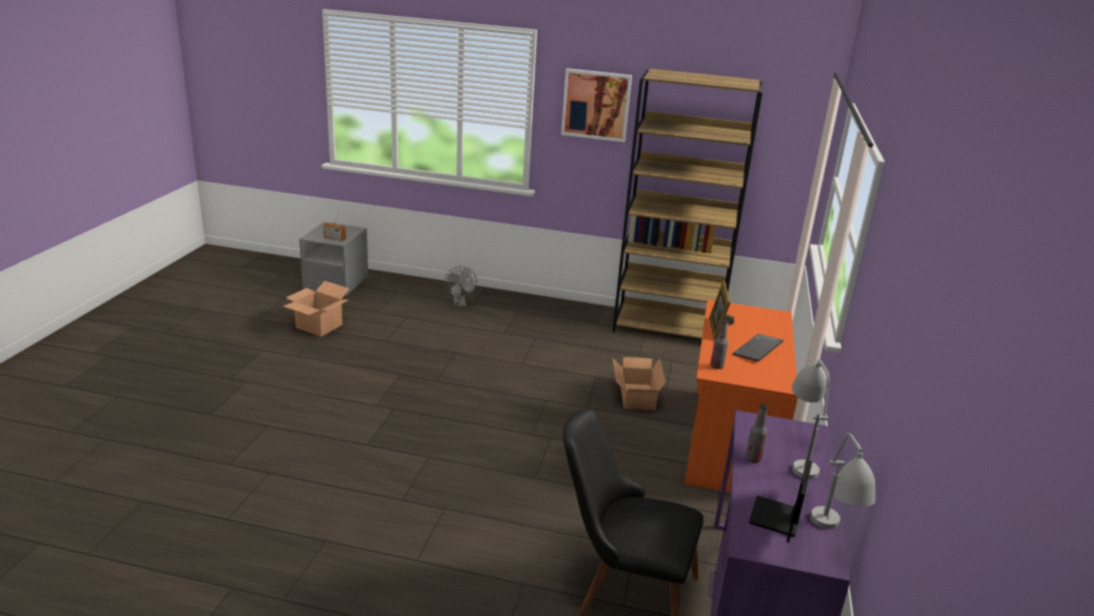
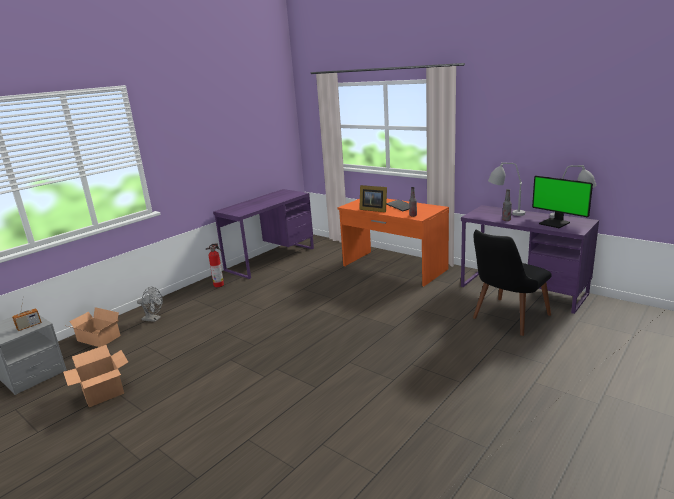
camera: 60 degrees left, 5 degrees down
picture [561,68,632,142] -> none
brown bookcase [612,68,763,339] -> purple desk [213,189,314,279]
cardboard box [613,357,666,410] -> cardboard box moved to [64,307,121,347]
none -> fire extinguisher [206,243,224,287]

